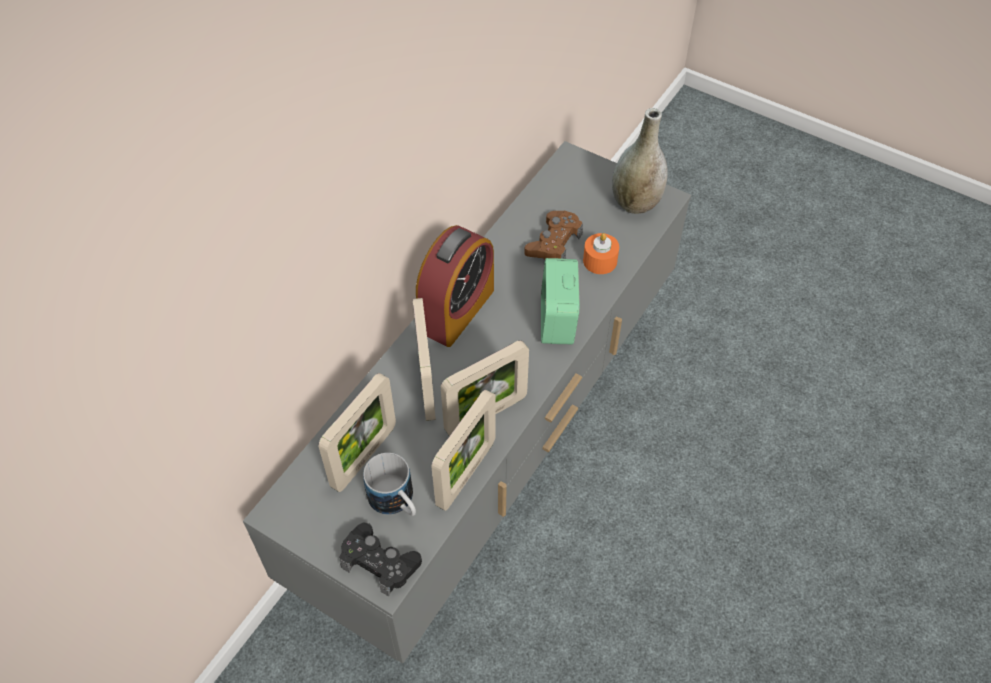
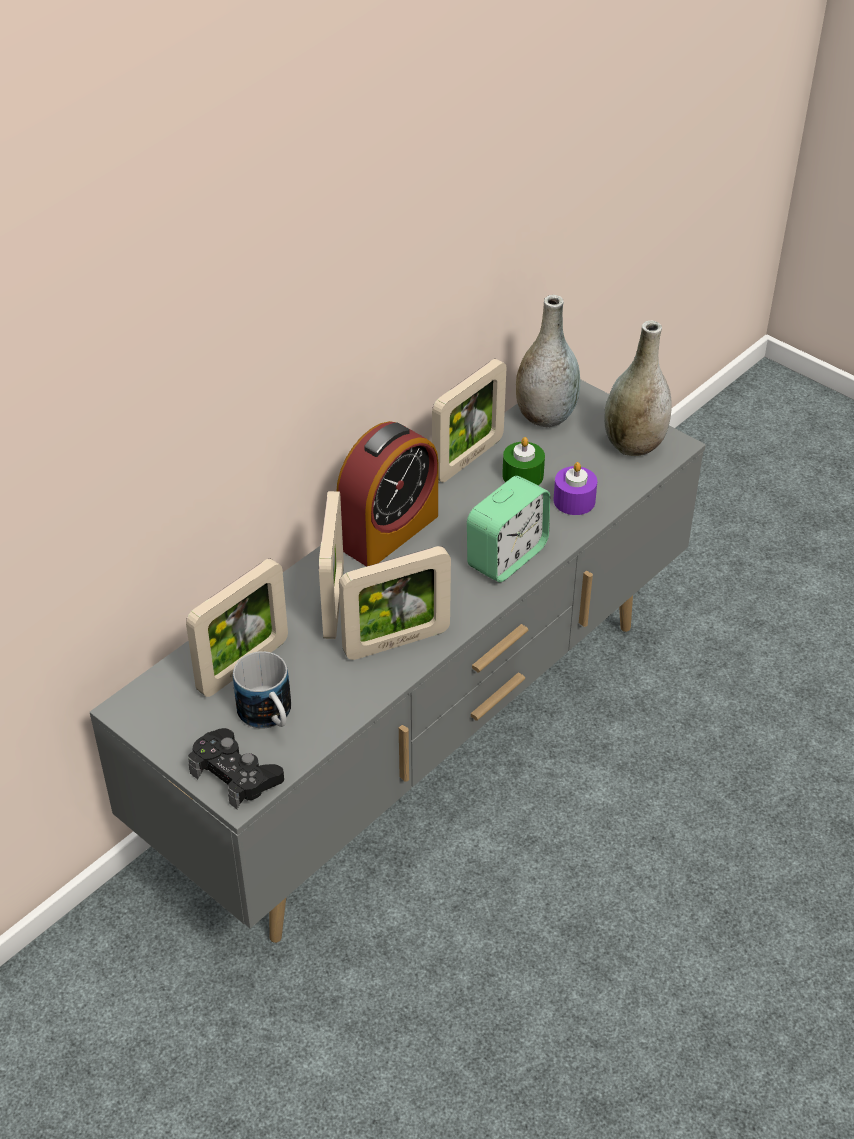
camera: 10 degrees right, 10 degrees down
picture frame [431,389,495,511] -> picture frame moved to [432,359,506,482]
brown game controller [524,210,583,260] -> green candle [502,437,545,485]
alarm clock [541,258,580,344] -> alarm clock turned 150 degrees counterclockwise [467,476,550,582]
orange candle [583,233,619,274] -> purple candle [553,462,597,515]
none -> grey vase [516,295,580,427]

